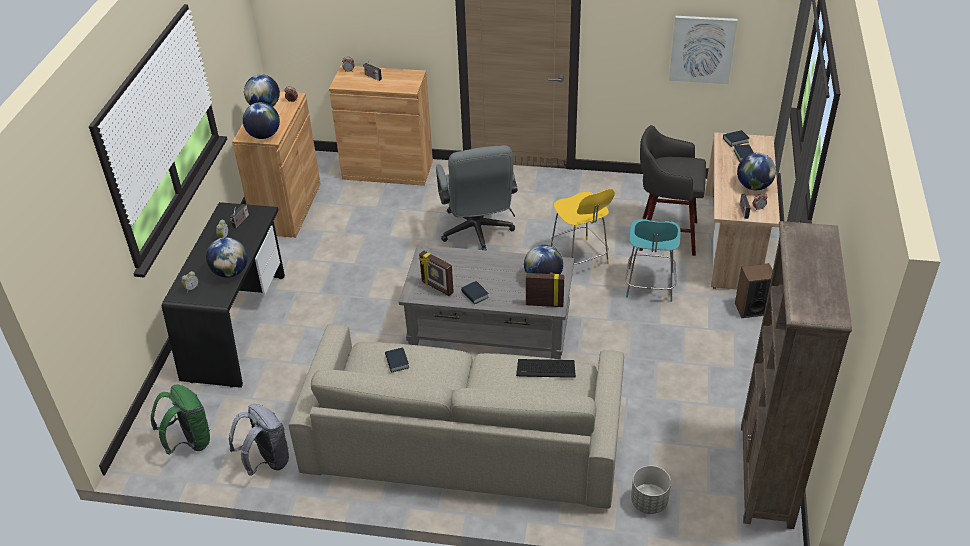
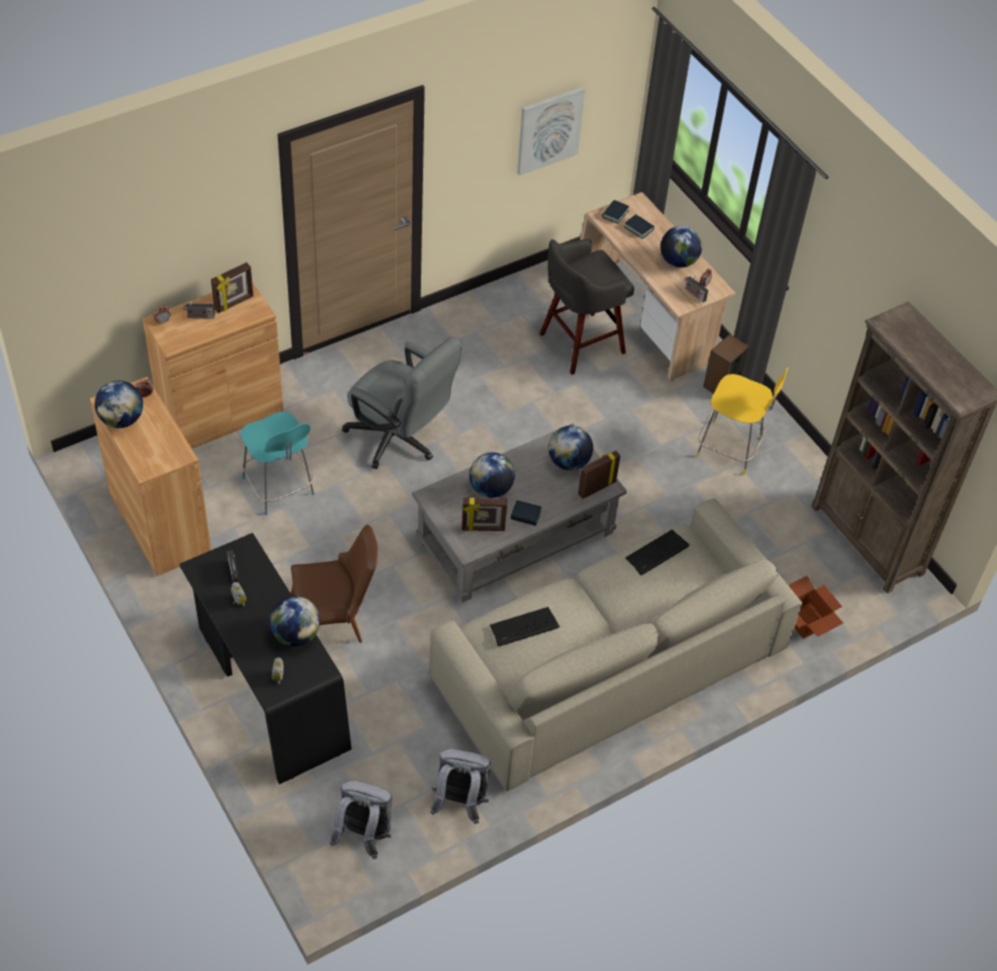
camera: 45 degrees left, 10 degrees up
green backpack [151,384,210,455] -> grey backpack [330,781,392,859]
globe [243,102,280,139] -> globe moved to [469,452,515,498]
book [385,348,409,372] -> keyboard [490,607,560,646]
yellow chair [551,189,615,264] -> yellow chair moved to [696,367,789,475]
turquoise chair [625,219,681,302] -> turquoise chair moved to [241,412,314,515]
grey planter [631,466,671,514] -> cardboard box [788,576,843,639]
none -> picture frame [211,262,253,313]
none -> brown chair [291,525,378,643]

